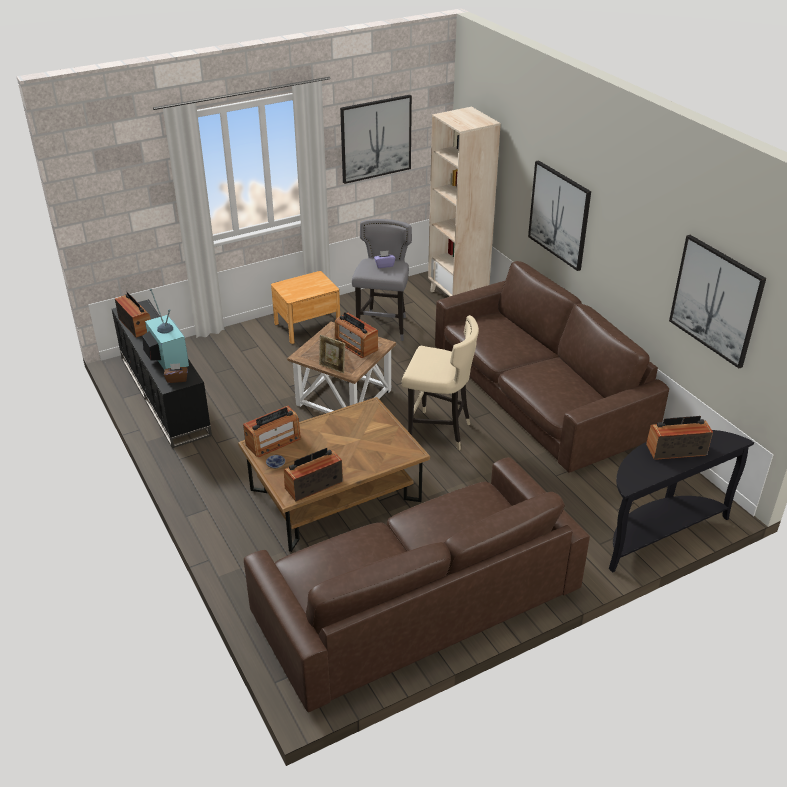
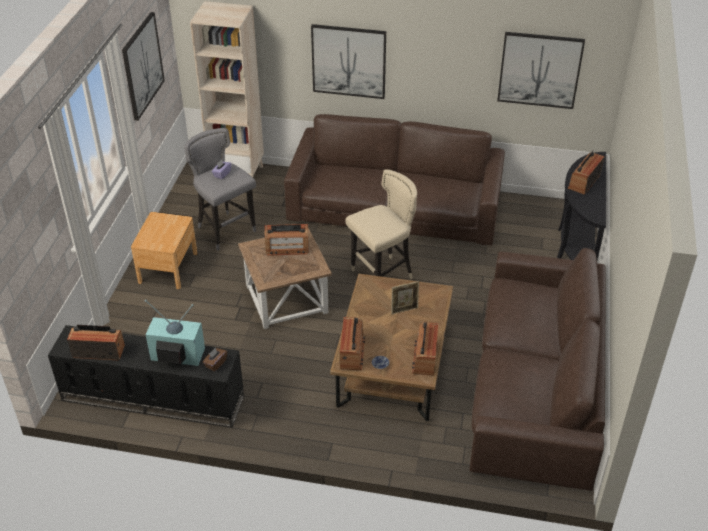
camera: 50 degrees left, 5 degrees up
picture frame [319,335,345,373] -> picture frame moved to [391,281,419,314]

